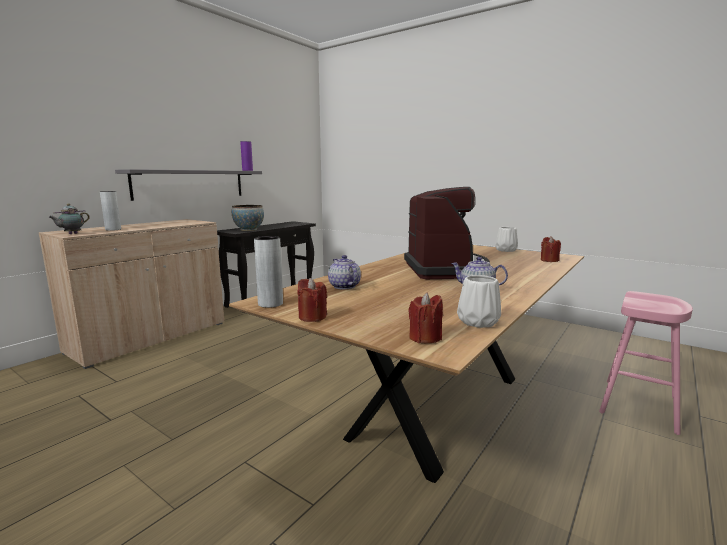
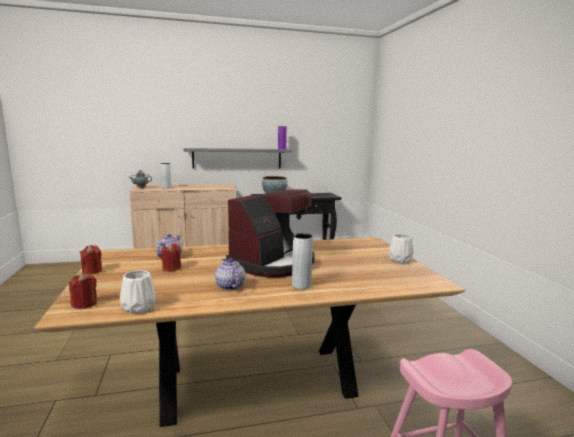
camera: 40 degrees right, 0 degrees up
grey vase [254,236,283,308] -> grey vase moved to [292,233,313,289]
red candle [541,237,561,262] -> red candle moved to [160,243,181,271]

